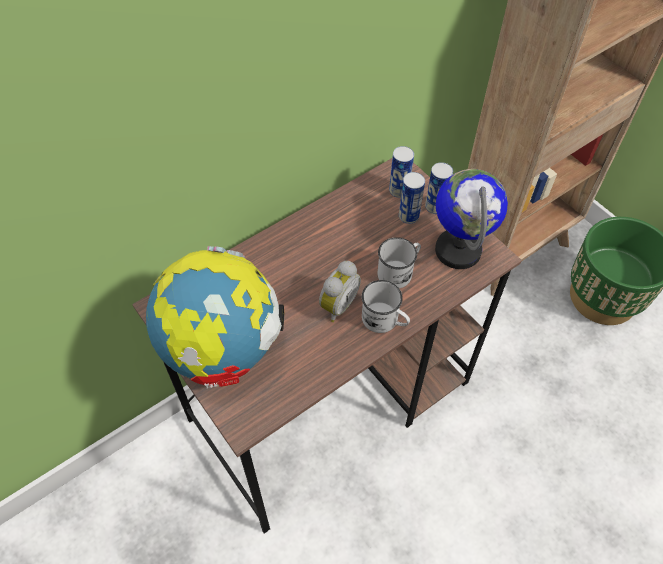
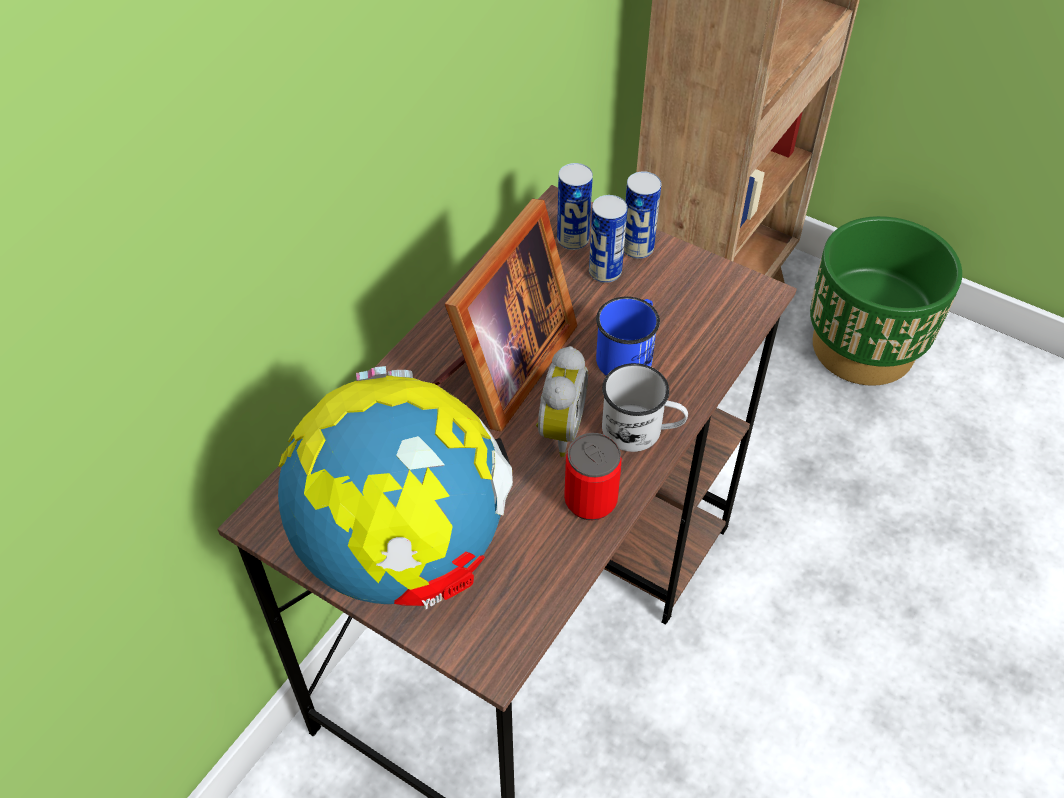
camera: 20 degrees left, 5 degrees down
white mug [377,237,421,288] -> blue mug [596,297,660,376]
globe [435,169,508,269] -> none
none -> picture frame [433,199,577,432]
none -> can [564,433,622,520]

